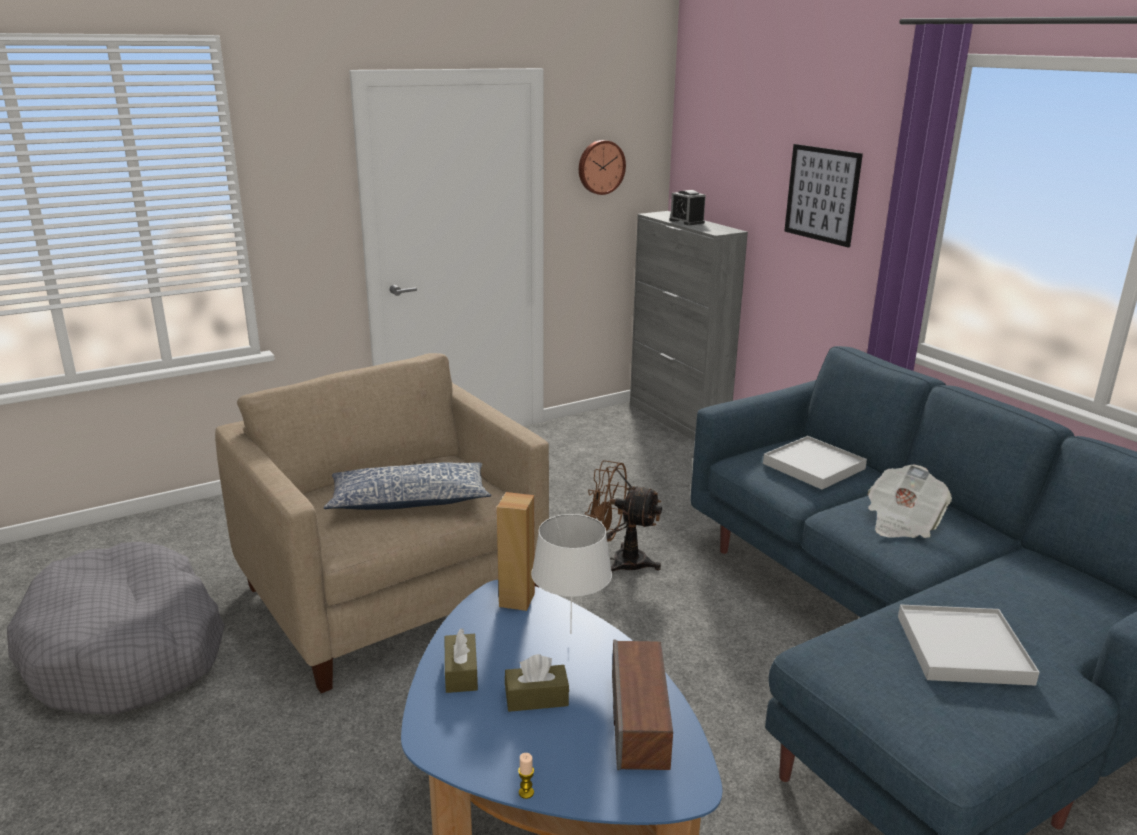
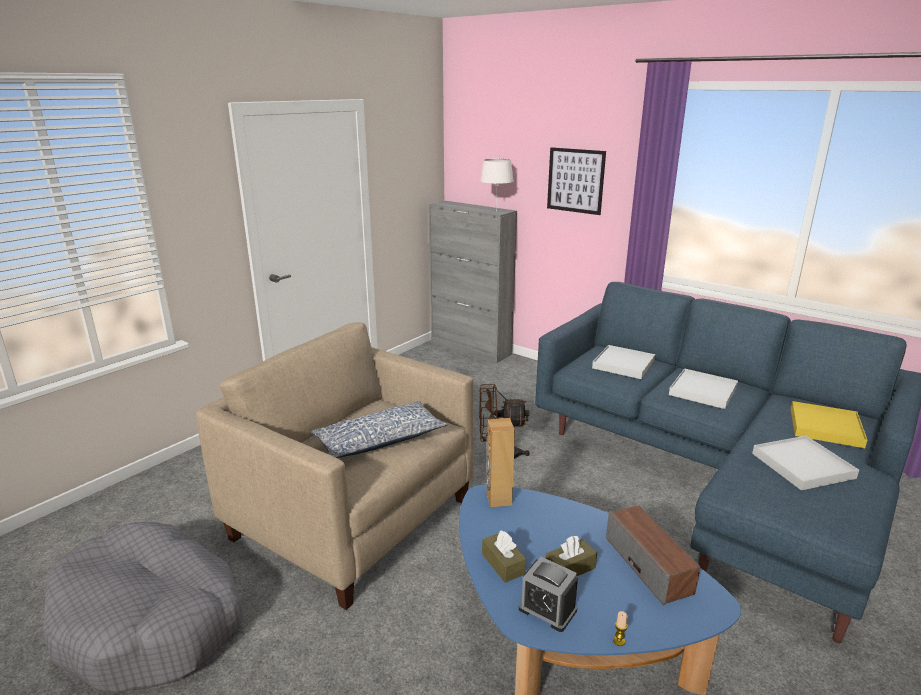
camera: 20 degrees left, 0 degrees up
white table lamp [531,514,612,634] -> white table lamp moved to [480,158,514,212]
wall clock [579,140,626,195] -> none
alarm clock [669,190,706,225] -> alarm clock moved to [519,557,578,632]
newspaper [868,465,952,538] -> white tray [669,368,738,409]
none -> yellow tray [791,401,867,448]

